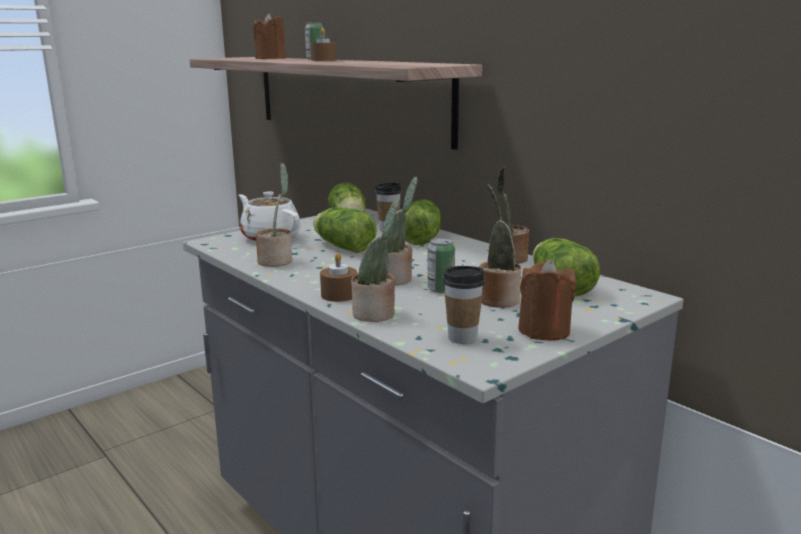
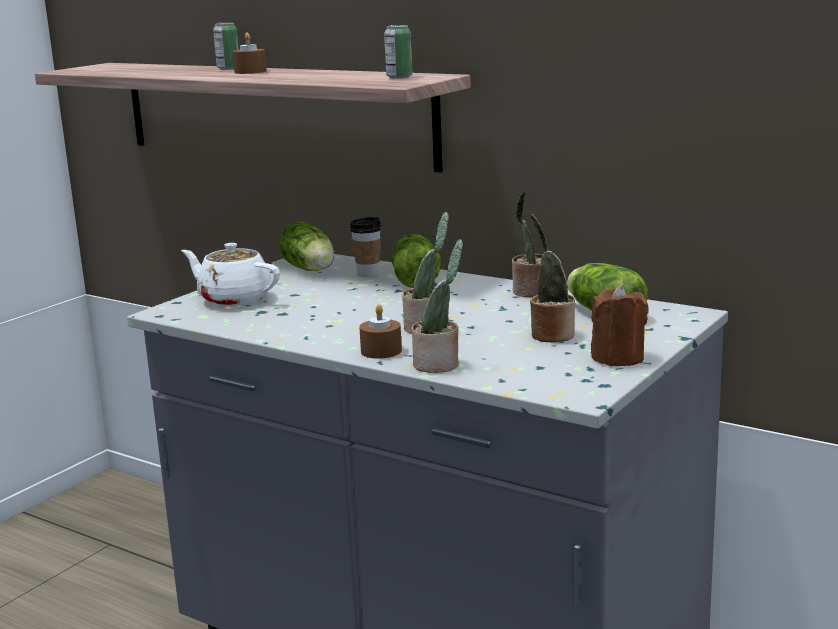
camera: 15 degrees left, 0 degrees up
brown candle [254,13,286,59] -> none
potted plant [255,163,292,267] -> none
lettuce [313,208,377,253] -> none
can [427,237,455,293] -> can moved to [384,25,413,79]
cup [443,266,485,344] -> none

